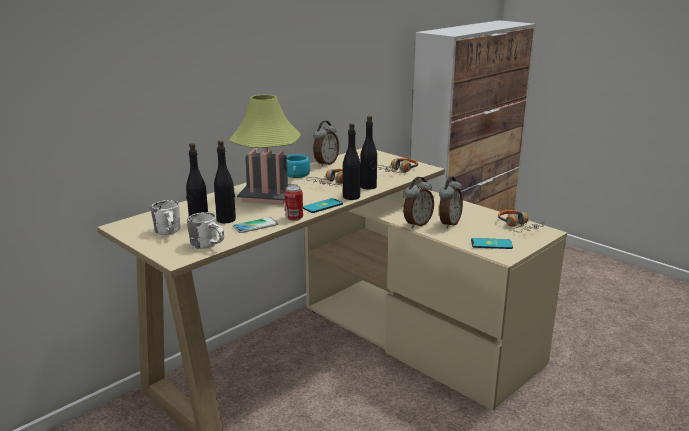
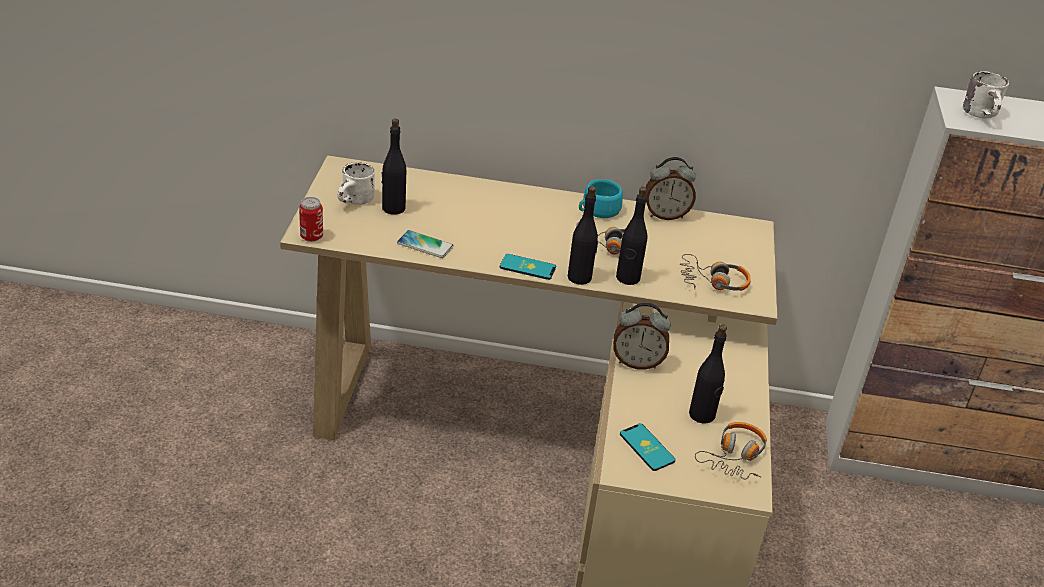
camera: 50 degrees right, 15 degrees up
white mug [187,212,224,249] -> white mug moved to [963,71,1009,119]
black bottle [214,140,236,223] -> black bottle moved to [689,324,727,424]
table lamp [229,94,301,205] -> none
can [285,185,303,221] -> can moved to [299,197,323,242]
alarm clock [439,177,463,228] -> none

